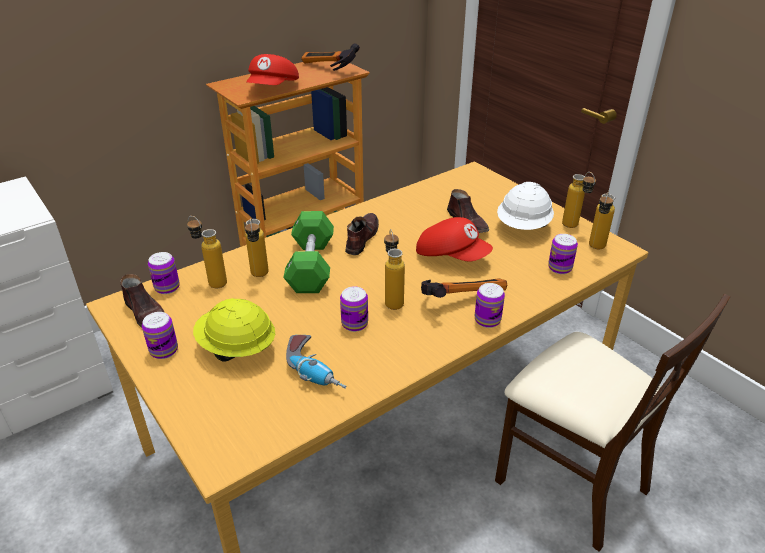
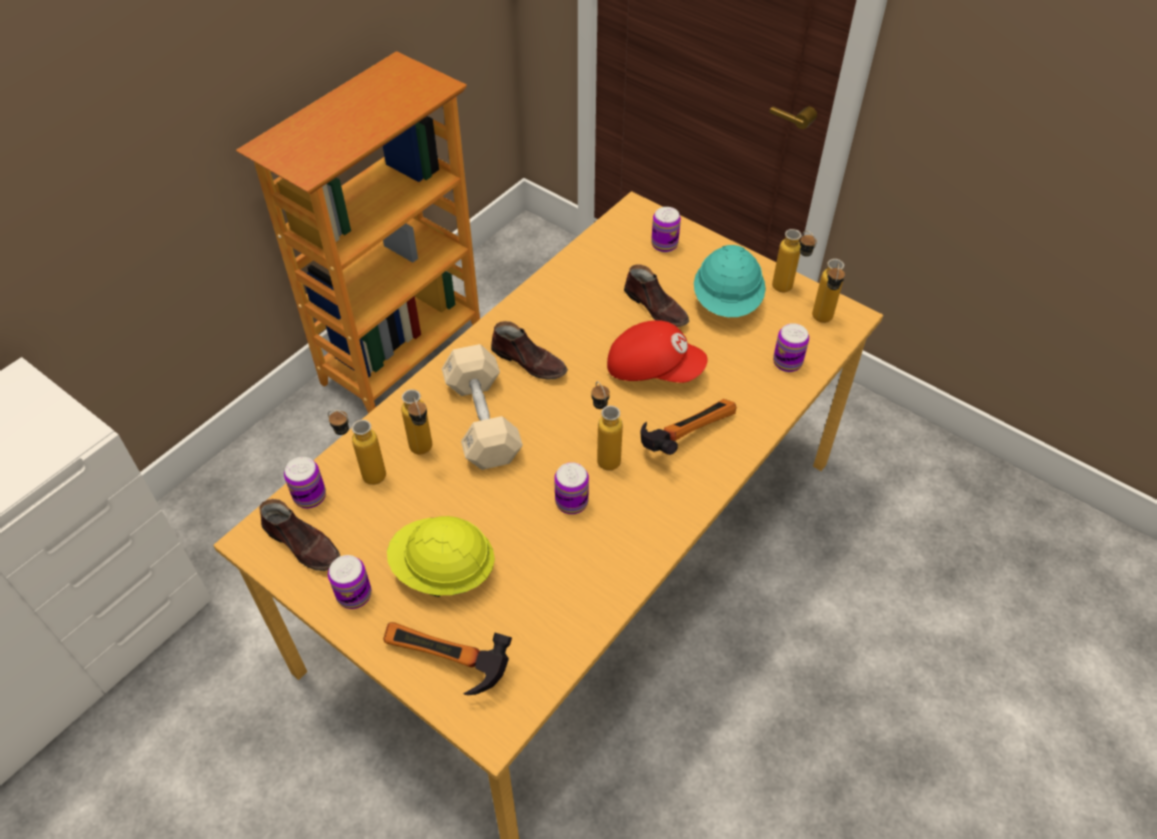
camera: 15 degrees left, 15 degrees up
red cap [247,54,299,85] -> none
green dumbbell [283,211,334,293] -> beige dumbbell [442,344,523,470]
power drill [286,335,346,389] -> none
hammer [301,43,360,71] -> hammer moved to [383,622,512,695]
brown shoe [345,213,379,255] -> brown shoe turned 120 degrees clockwise [491,321,568,380]
can [475,283,505,328] -> can moved to [651,207,681,252]
beige chair [495,294,730,552] -> none
white hard hat [497,182,554,230] -> turquoise hard hat [694,245,766,317]

